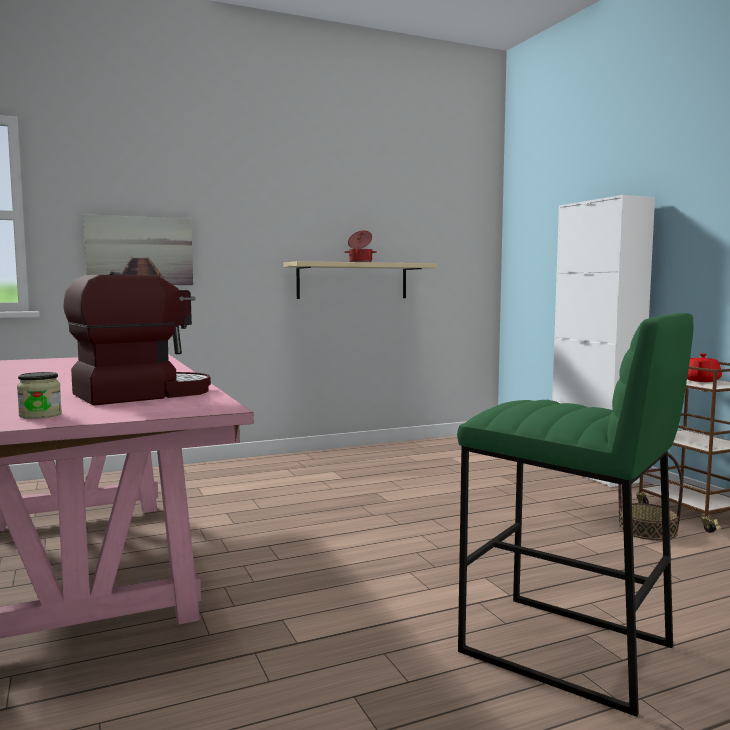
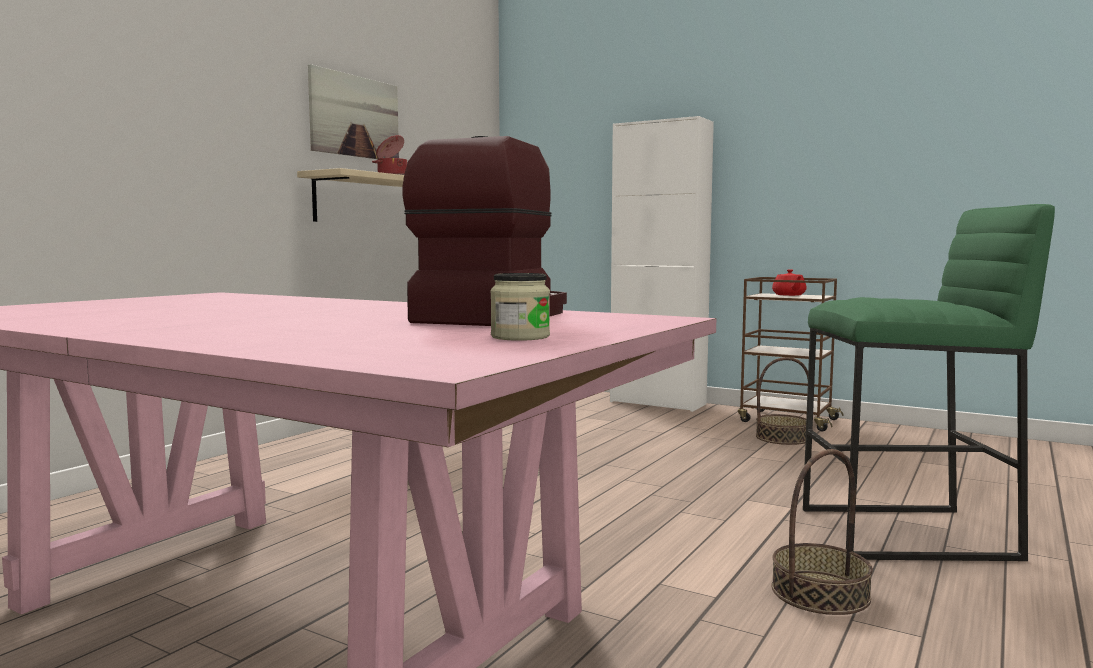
camera: 35 degrees left, 0 degrees up
picture [84,214,193,285] -> picture moved to [308,64,399,159]
none -> basket [771,449,873,615]

